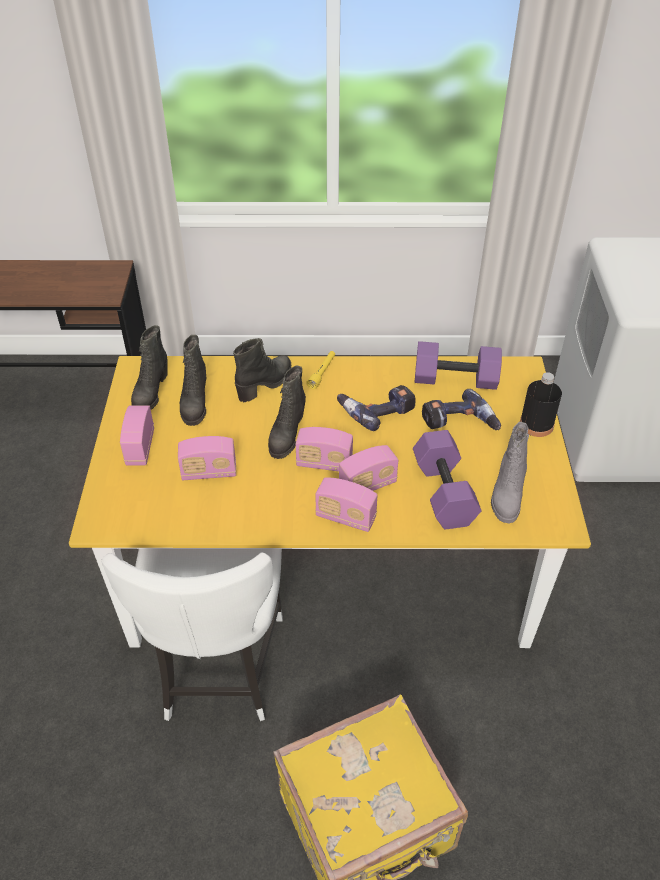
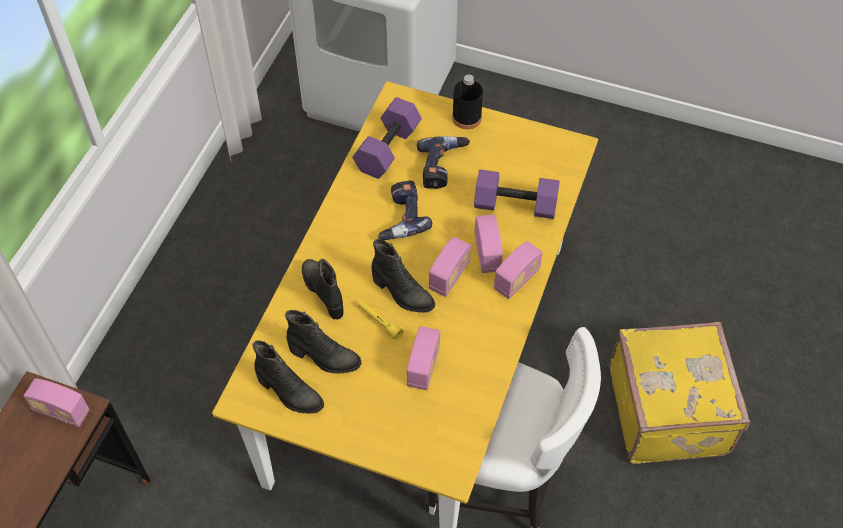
camera: 70 degrees left, 10 degrees up
radio [120,405,154,465] -> radio moved to [23,378,89,427]
yellow flashlight [306,351,335,389] -> yellow flashlight moved to [358,300,403,340]
grey boot [491,422,529,523] -> none

